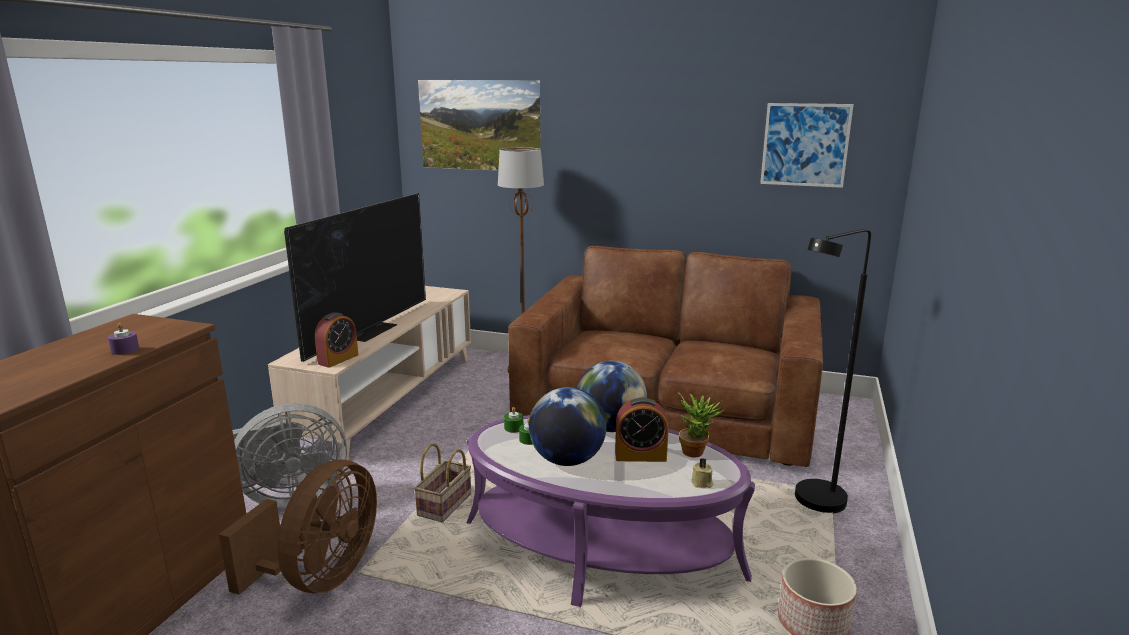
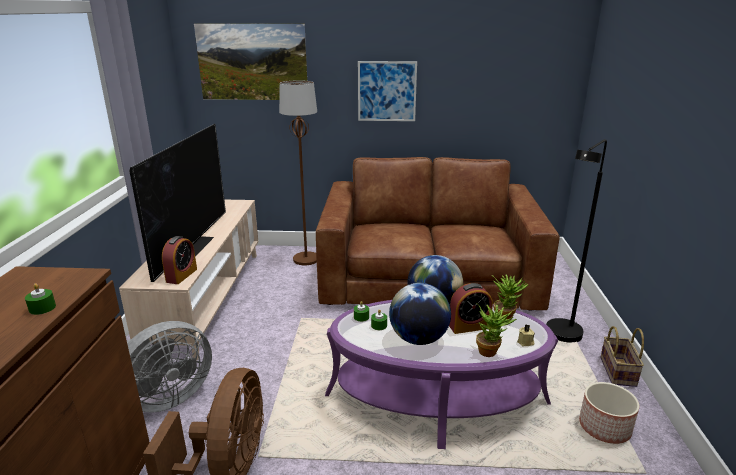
camera: 15 degrees left, 5 degrees up
purple candle [108,323,139,355] -> green candle [25,283,56,315]
basket [414,443,471,522] -> basket moved to [600,326,644,387]
picture [760,103,854,188] -> picture moved to [358,61,417,121]
none -> potted plant [476,303,516,357]

